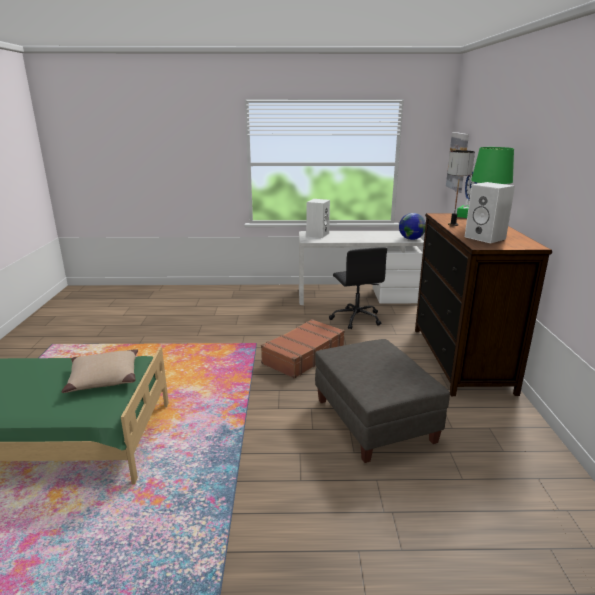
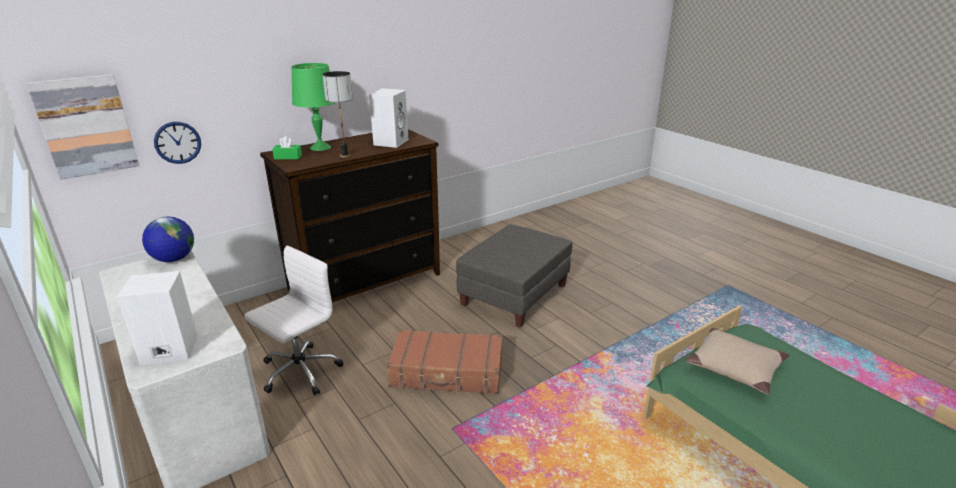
camera: 125 degrees left, 5 degrees up
black office chair [329,247,387,329] -> white office chair [244,246,343,395]

